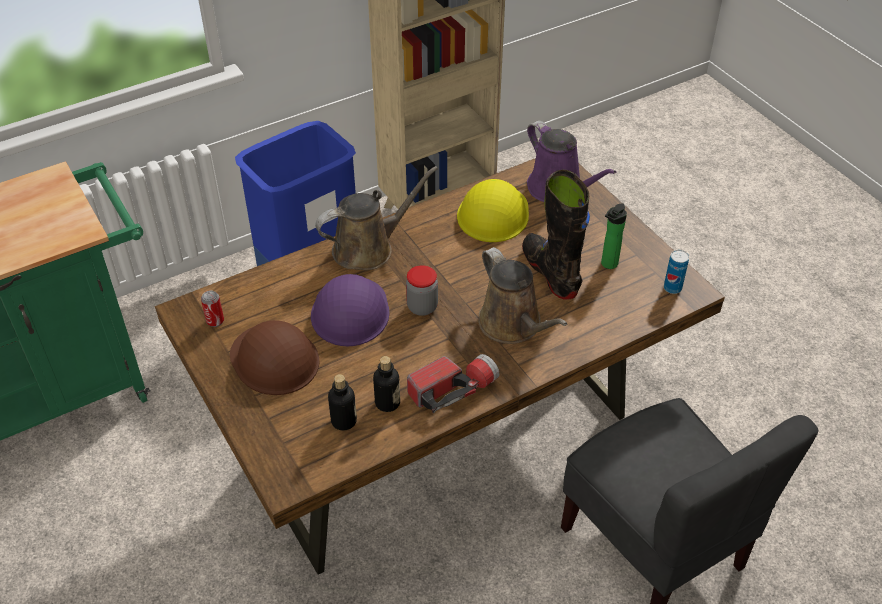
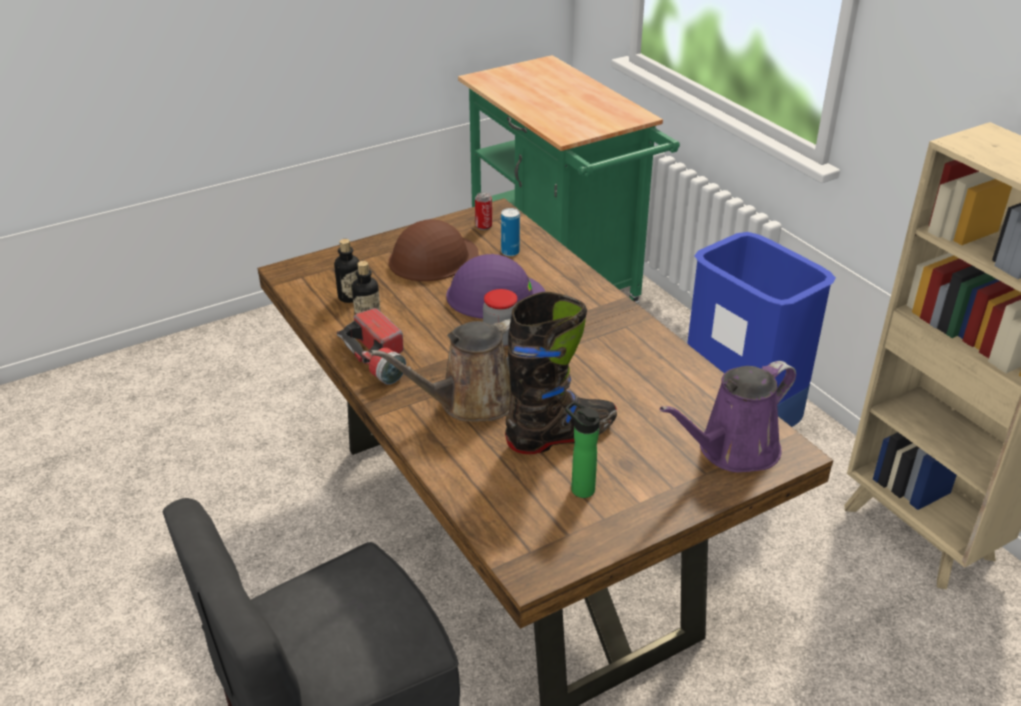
camera: 90 degrees right, 10 degrees down
brown watering can [315,166,438,270] -> none
yellow hard hat [457,179,529,242] -> none
can [664,250,689,294] -> can moved to [501,208,520,256]

